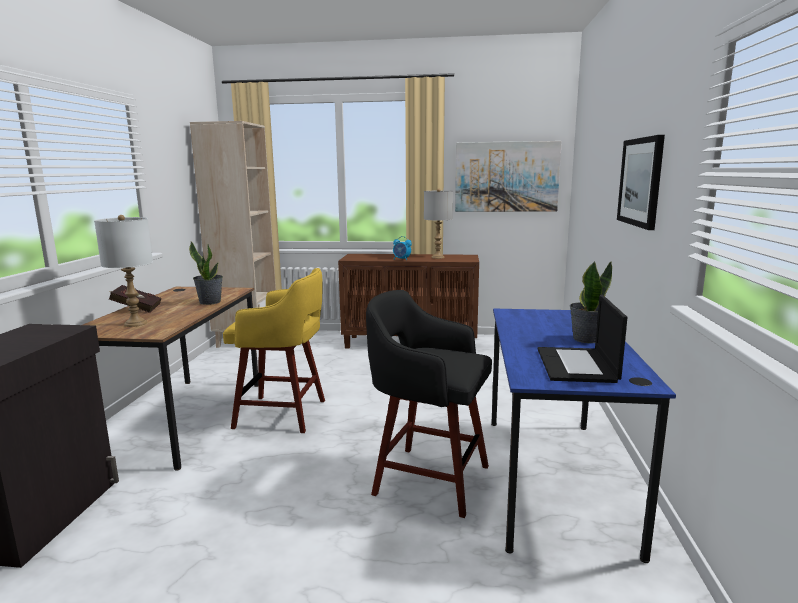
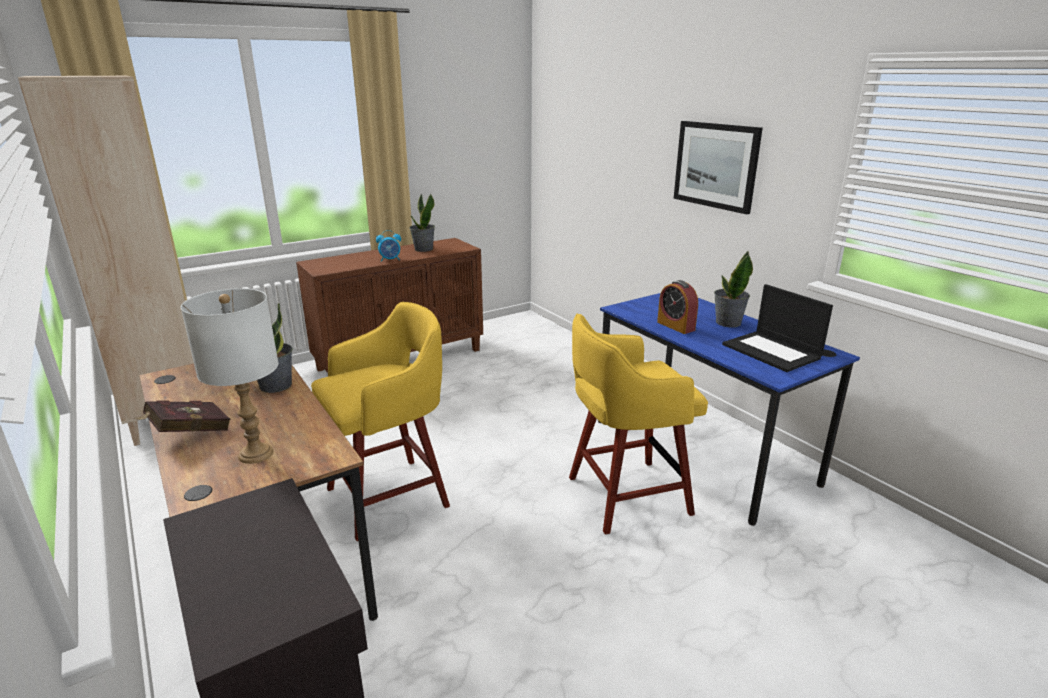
camera: 40 degrees left, 10 degrees up
black stool [366,290,492,518] -> yellow stool [569,314,708,535]
grey table lamp [424,188,453,259] -> potted plant [409,194,435,252]
picture [455,141,562,212] -> none
none -> alarm clock [657,280,698,334]

